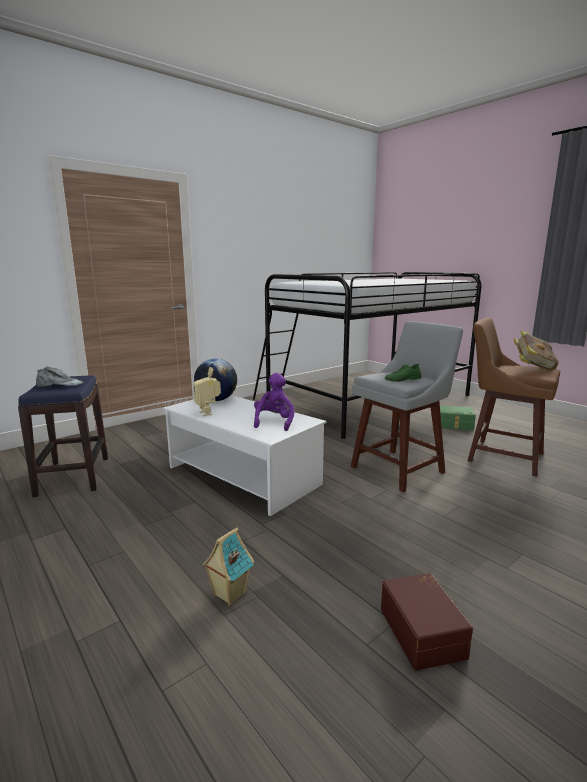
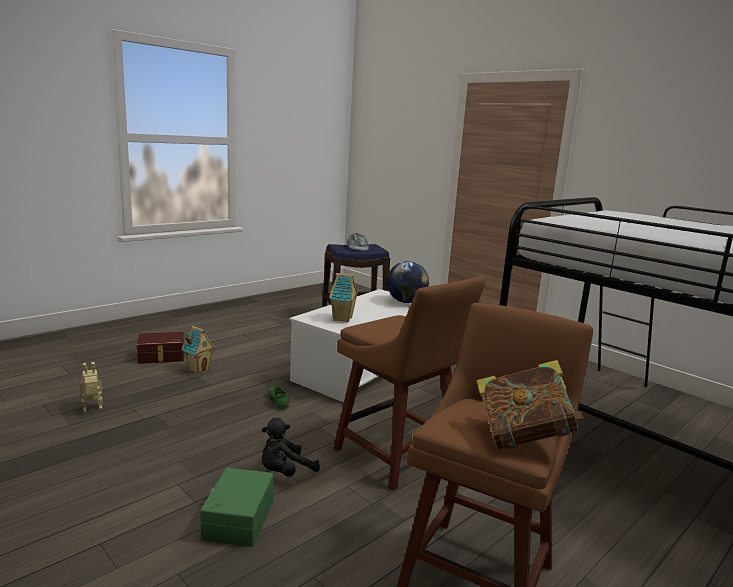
camera: 85 degrees right, 0 degrees up
toy robot [193,367,221,417] -> toy robot moved to [79,362,103,412]
purple plush toy [254,373,295,431] -> toy house [329,273,358,322]
grey stool [350,321,463,492] -> brown stool [333,276,486,491]
brown storage box [381,573,473,671] -> brown storage box moved to [137,332,184,364]
green shoe [385,363,421,382] -> green shoe moved to [267,387,289,410]
green storage box [440,406,476,430] -> green storage box moved to [200,468,274,547]
none -> black plush toy [261,418,320,477]

